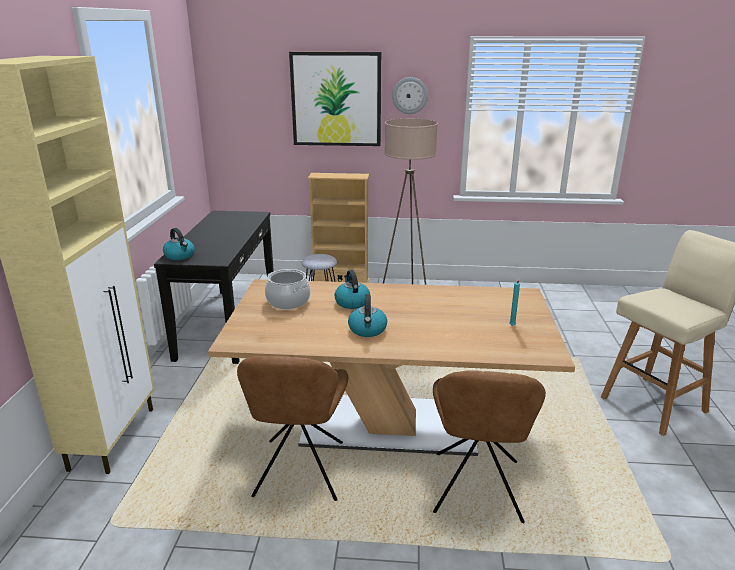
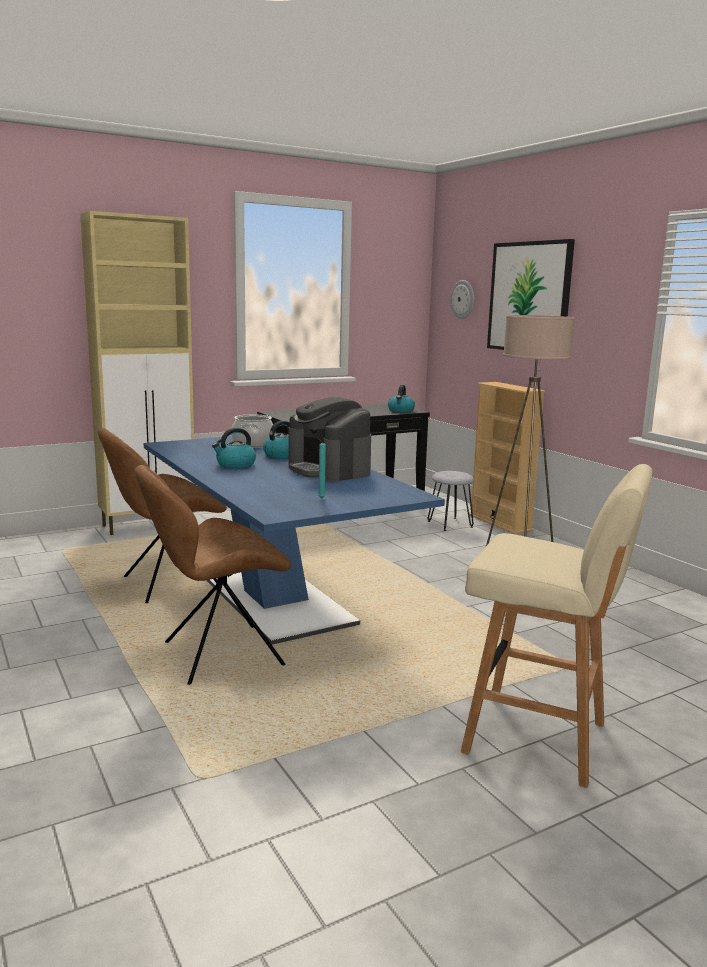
camera: 55 degrees right, 10 degrees down
kettle [163,228,195,260] -> kettle moved to [388,385,415,412]
beige dining table [208,279,575,456] -> blue dining table [144,433,445,645]
wall clock [392,77,428,114] -> wall clock moved to [450,280,474,319]
none -> coffee machine [288,397,371,481]

